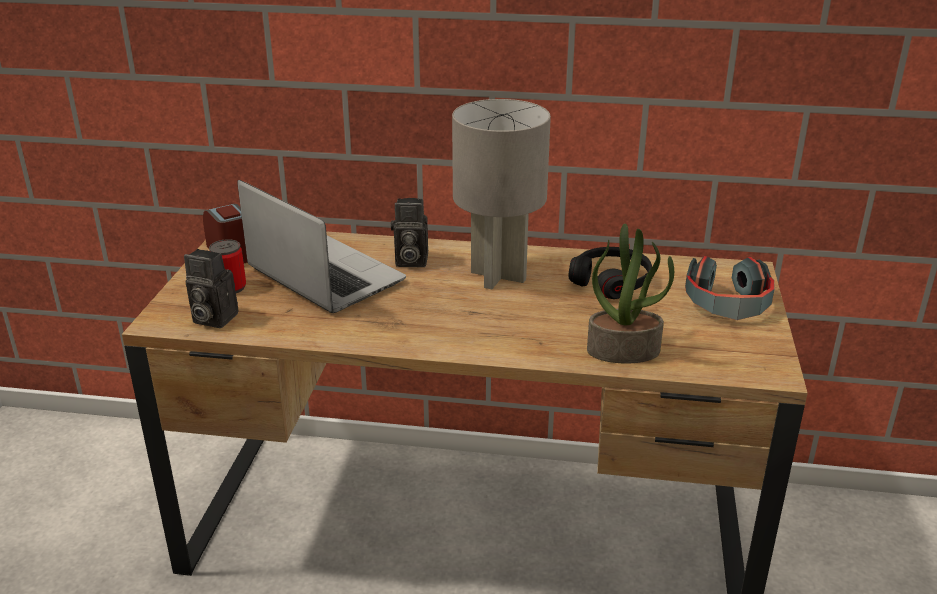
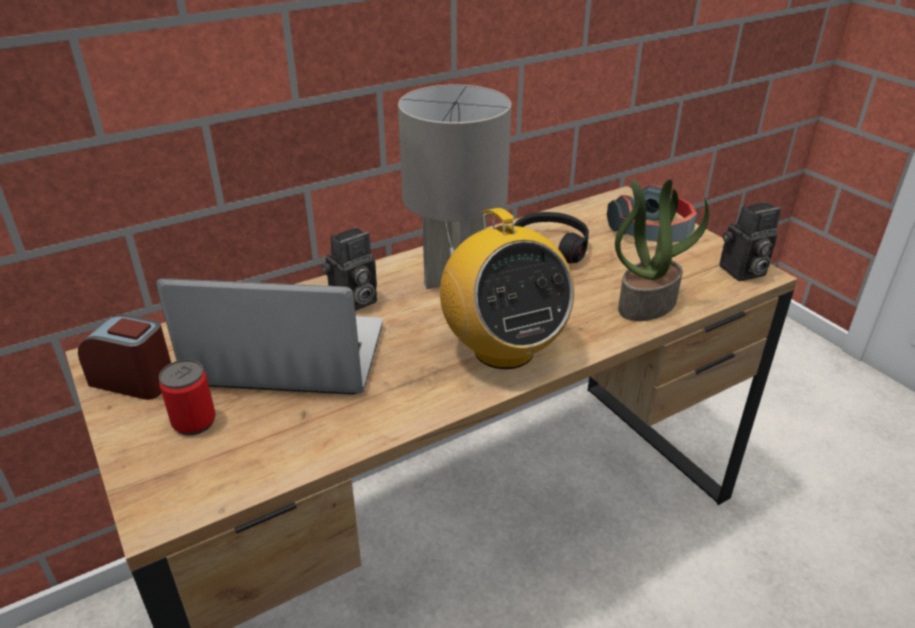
camera: 40 degrees left, 5 degrees up
camera [184,249,239,328] -> camera moved to [719,202,781,281]
none -> radio [440,208,574,369]

